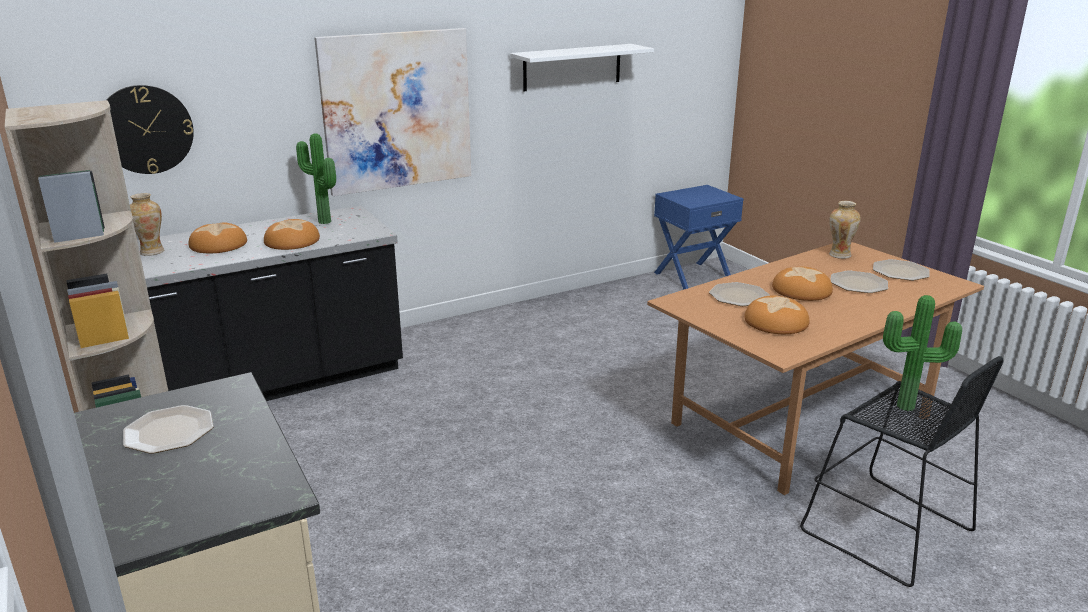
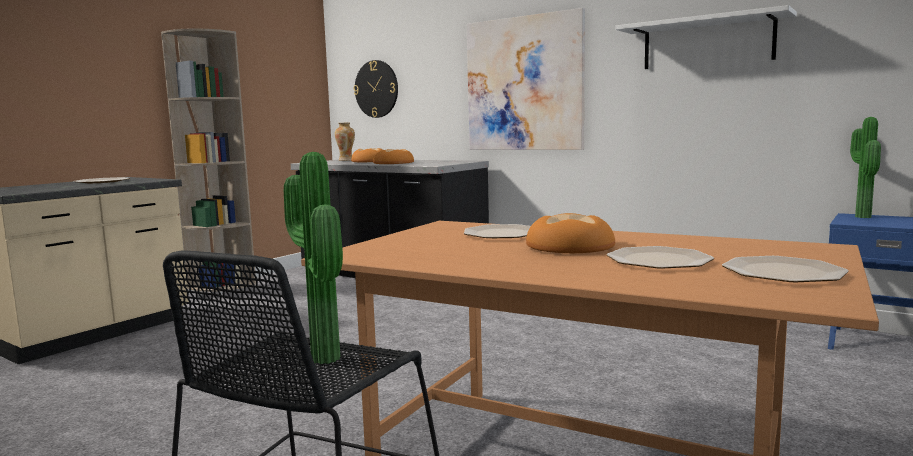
camera: 65 degrees right, 15 degrees down
potted plant [296,133,336,224] -> potted plant moved to [850,117,881,218]
bread [744,295,809,334] -> none
vase [829,201,861,259] -> none

